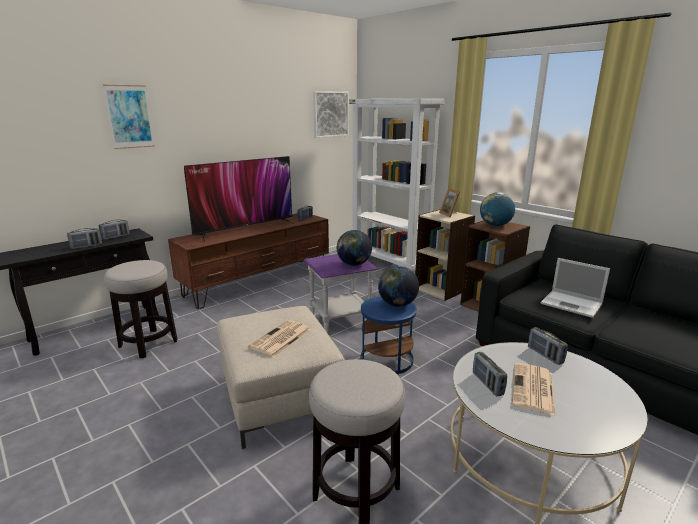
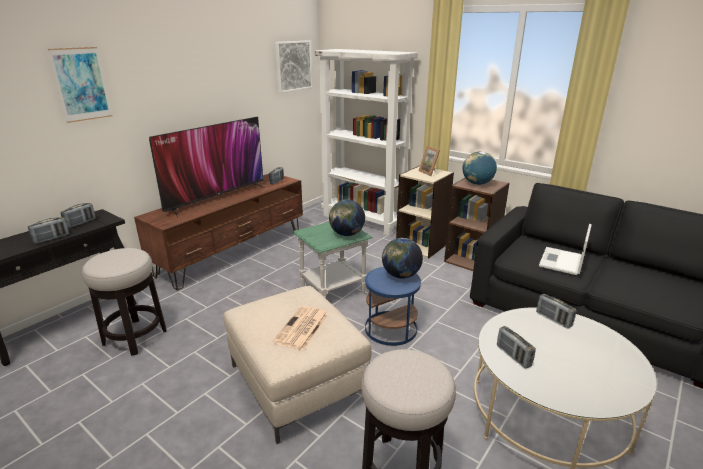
camera: 10 degrees left, 5 degrees up
purple side table [304,254,379,333] -> green side table [292,222,373,298]
newspaper [512,363,556,416] -> none
laptop [541,258,610,318] -> laptop turned 90 degrees clockwise [539,224,592,275]

